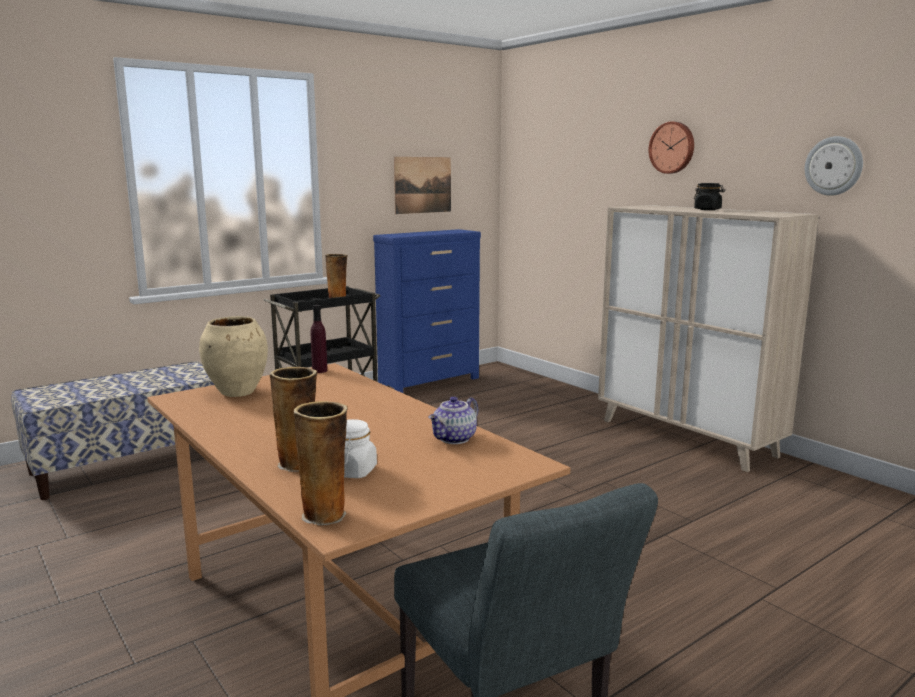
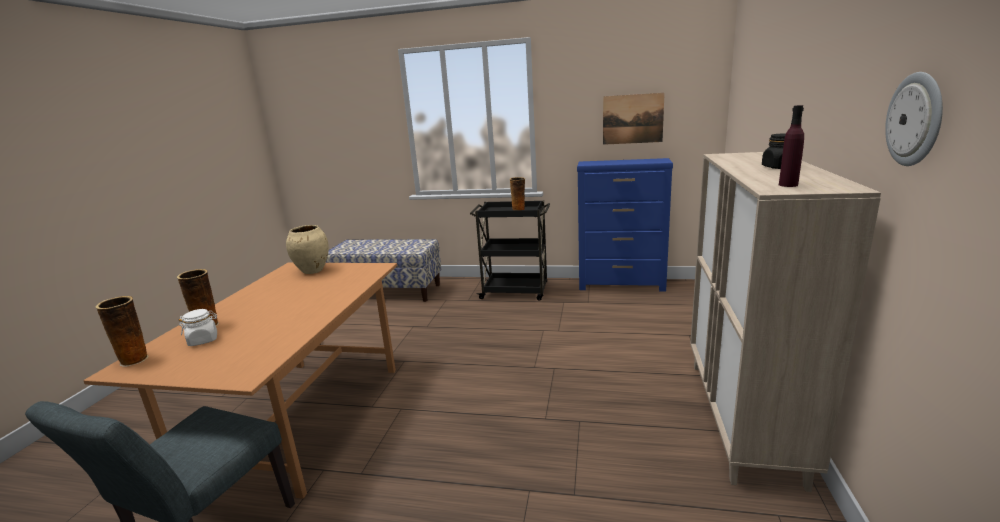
camera: 50 degrees right, 5 degrees up
purple bottle [310,305,327,373] -> purple bottle moved to [779,105,804,187]
teapot [428,396,478,444] -> none
wall clock [649,122,694,174] -> none

